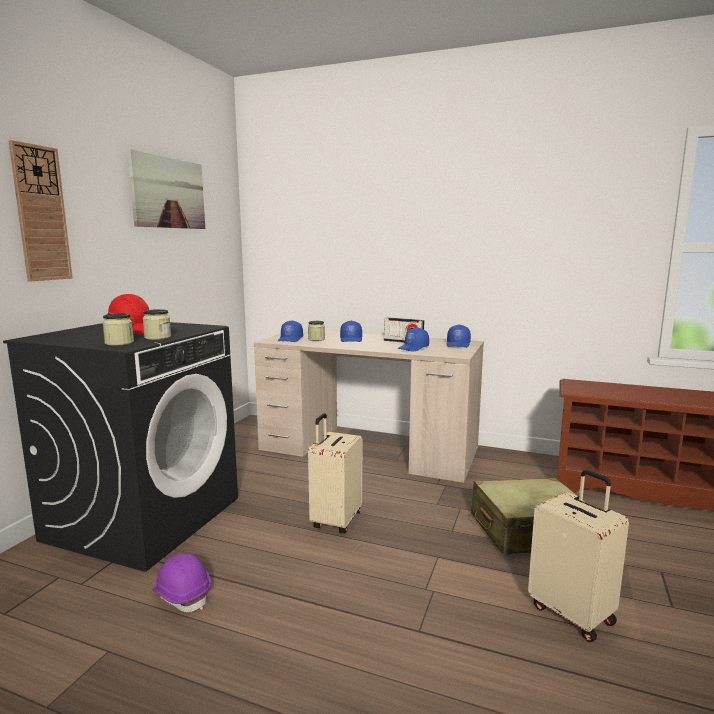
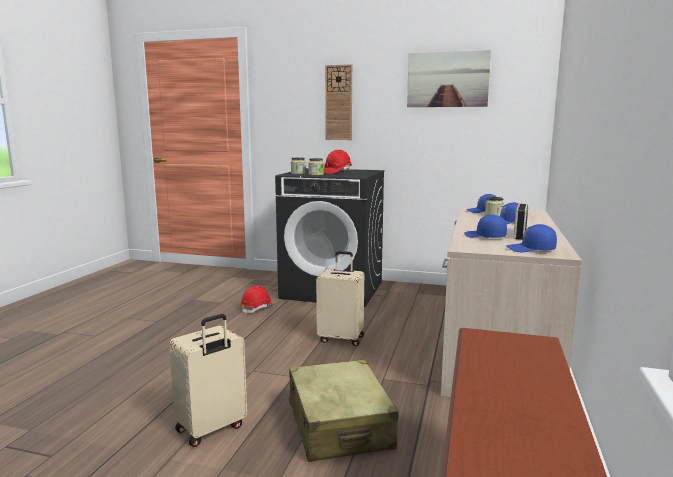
camera: 85 degrees right, 0 degrees up
purple hard hat [152,553,211,612] -> red hard hat [240,286,273,314]

